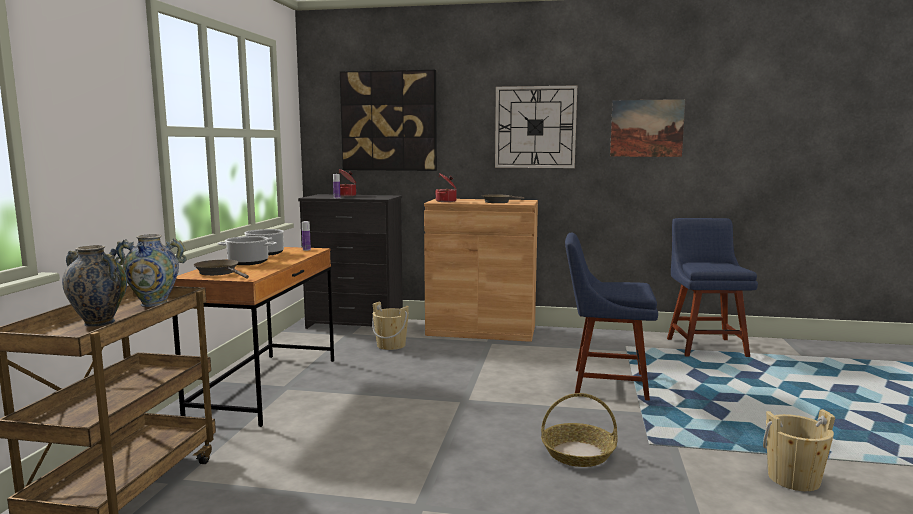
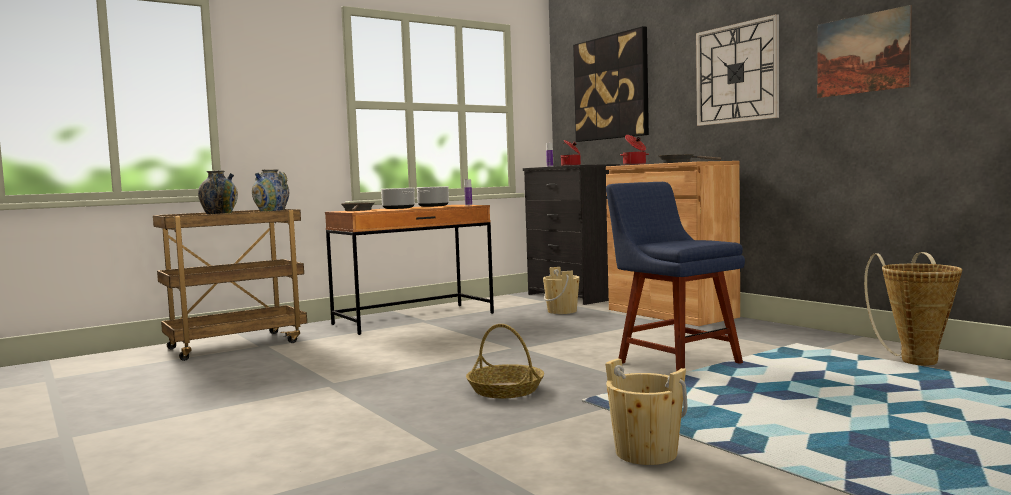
camera: 45 degrees right, 5 degrees down
blue chair [667,218,758,357] -> basket [864,252,962,366]

